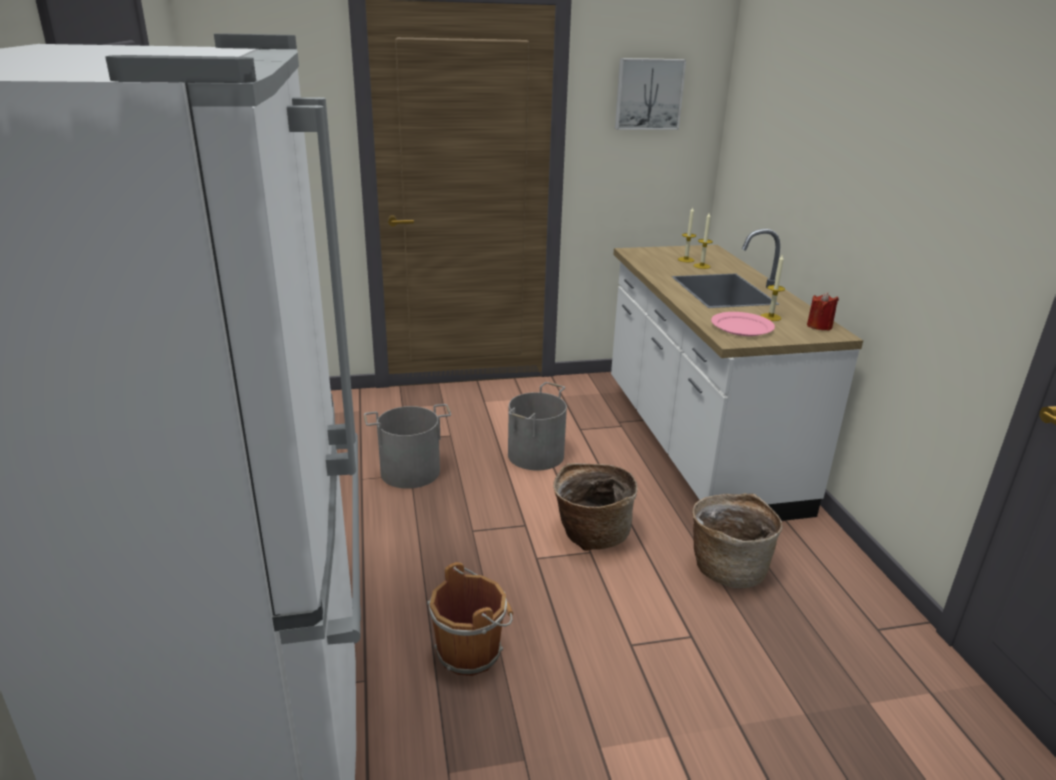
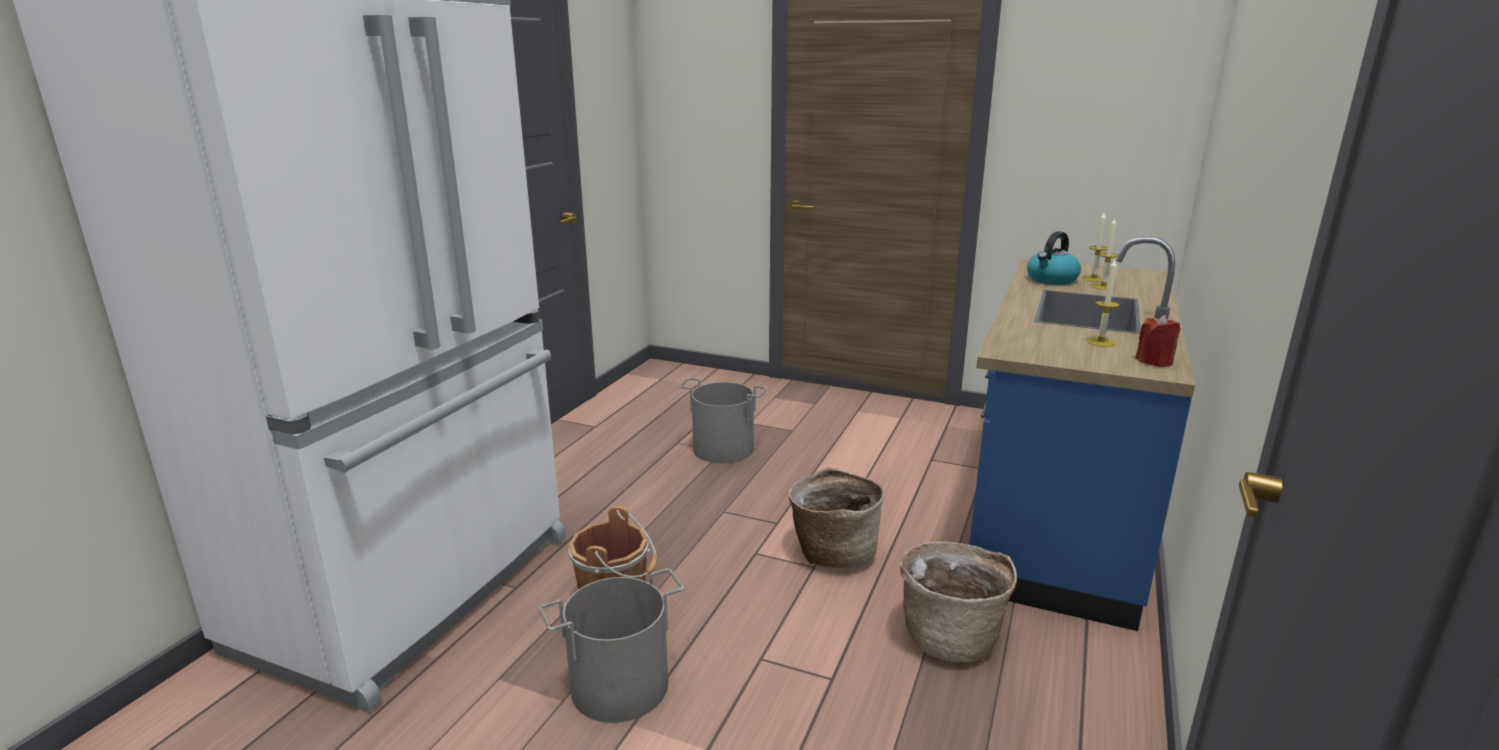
camera: 35 degrees right, 5 degrees down
grey bucket [508,382,567,471] -> grey bucket moved to [539,568,684,723]
white counter [611,229,863,521] -> blue counter [969,237,1195,631]
picture [615,58,686,130] -> none
pink plate [711,312,775,336] -> none
none -> kettle [1027,231,1081,285]

